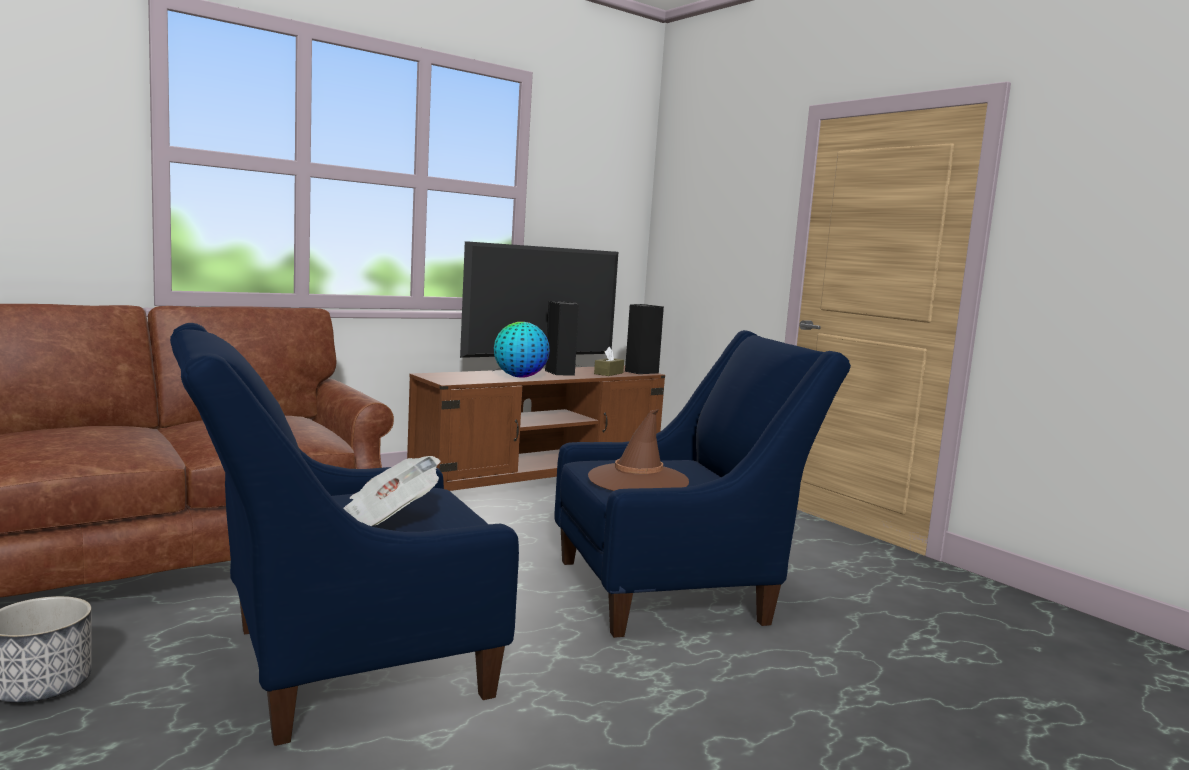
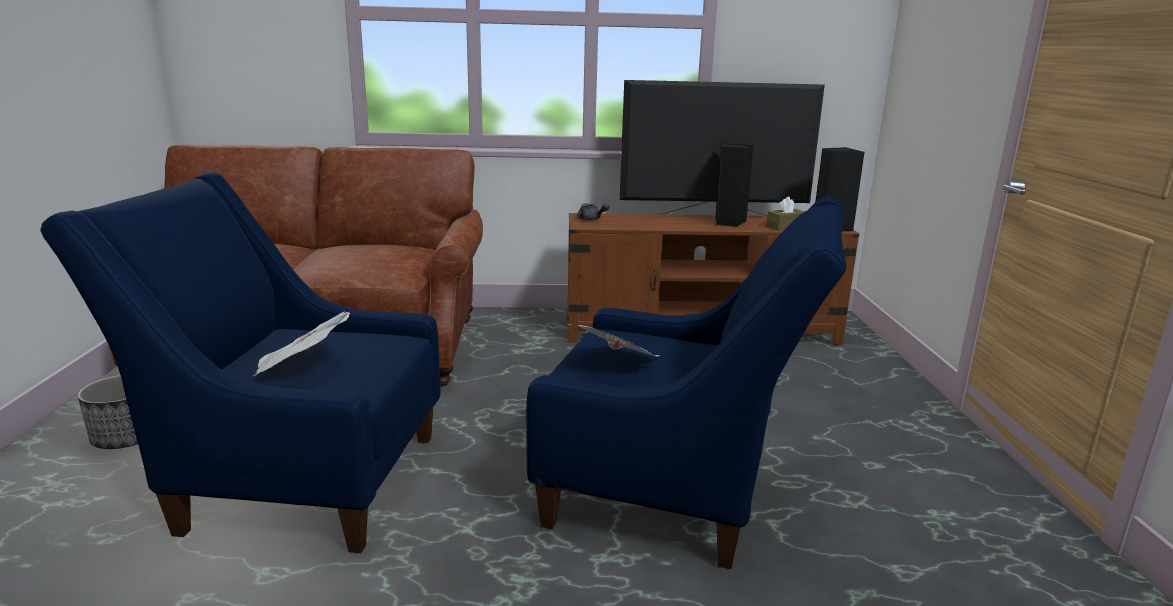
camera: 35 degrees right, 10 degrees up
globe [494,322,550,378] -> none
brown hat [588,409,689,491] -> newspaper [571,324,659,357]
none -> grey teapot [577,203,609,220]

